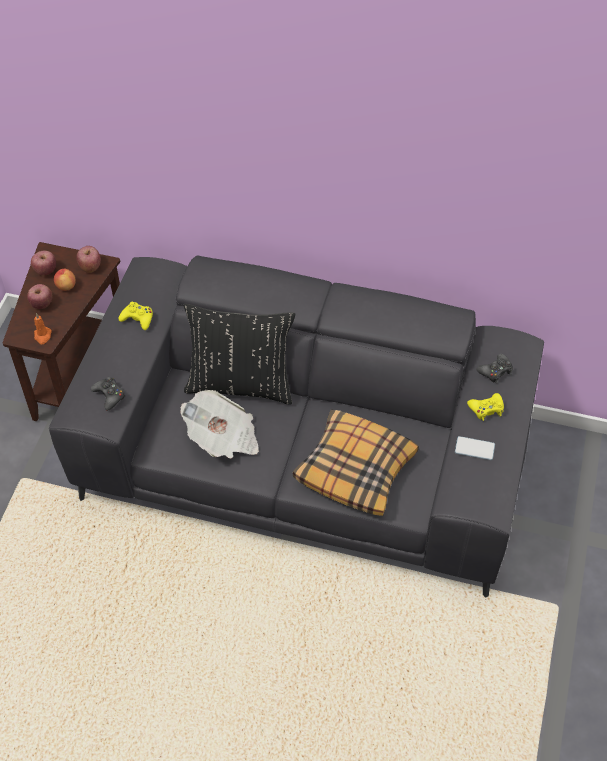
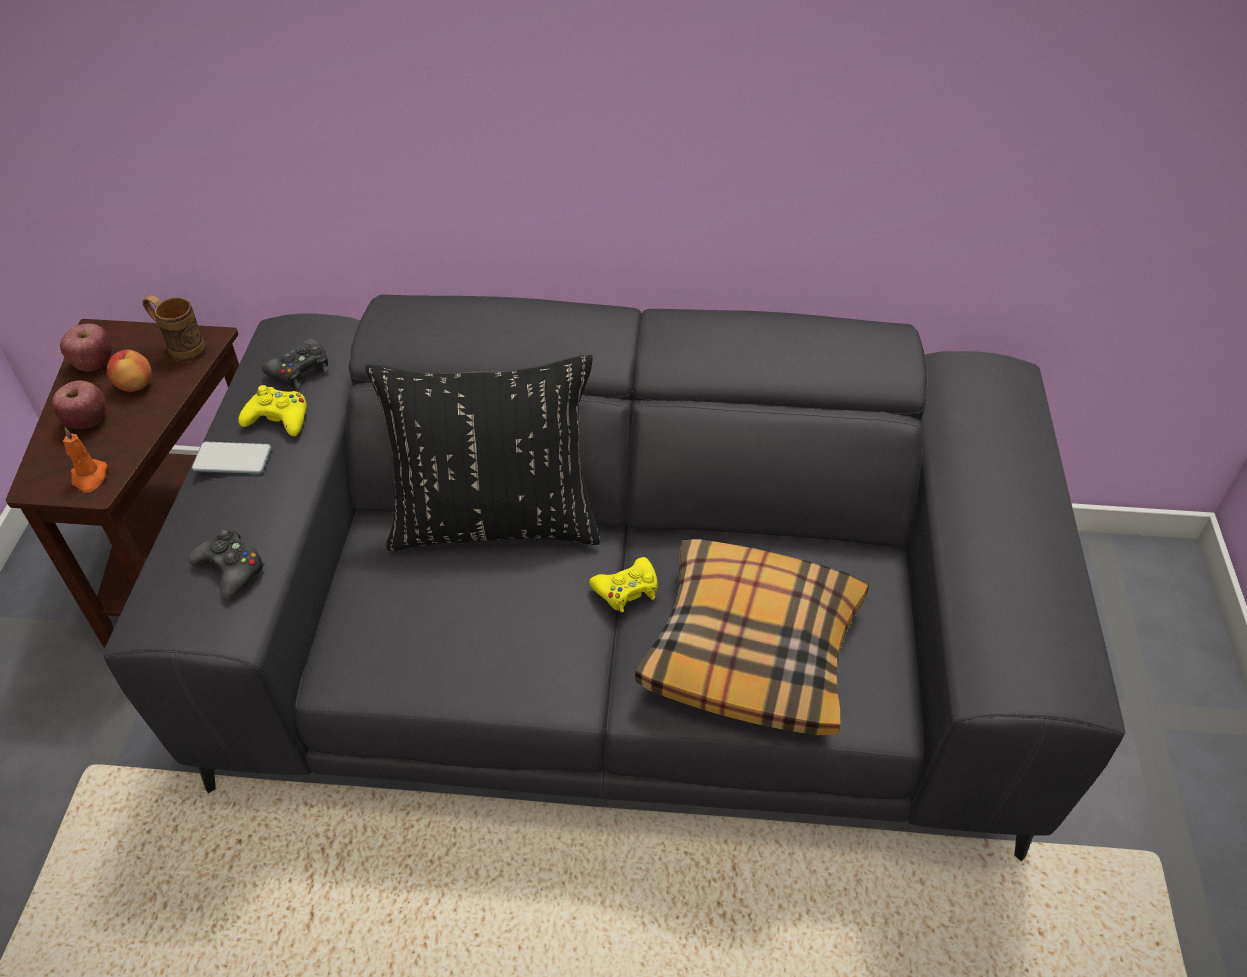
camera: 10 degrees left, 5 degrees down
apple [76,246,101,273] -> brown mug [142,295,206,363]
newspaper [180,390,259,458] -> none
phone [455,436,495,460] -> phone moved to [192,442,272,474]
yellow game controller [467,393,504,421] -> yellow game controller moved to [589,557,658,613]
black game controller [476,354,513,383] -> black game controller moved to [262,339,328,388]

